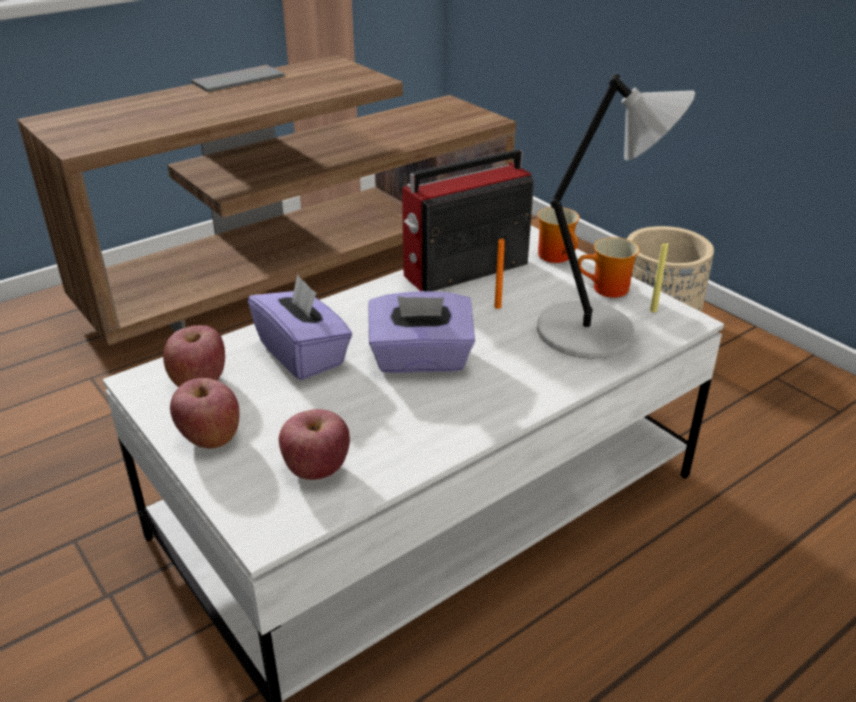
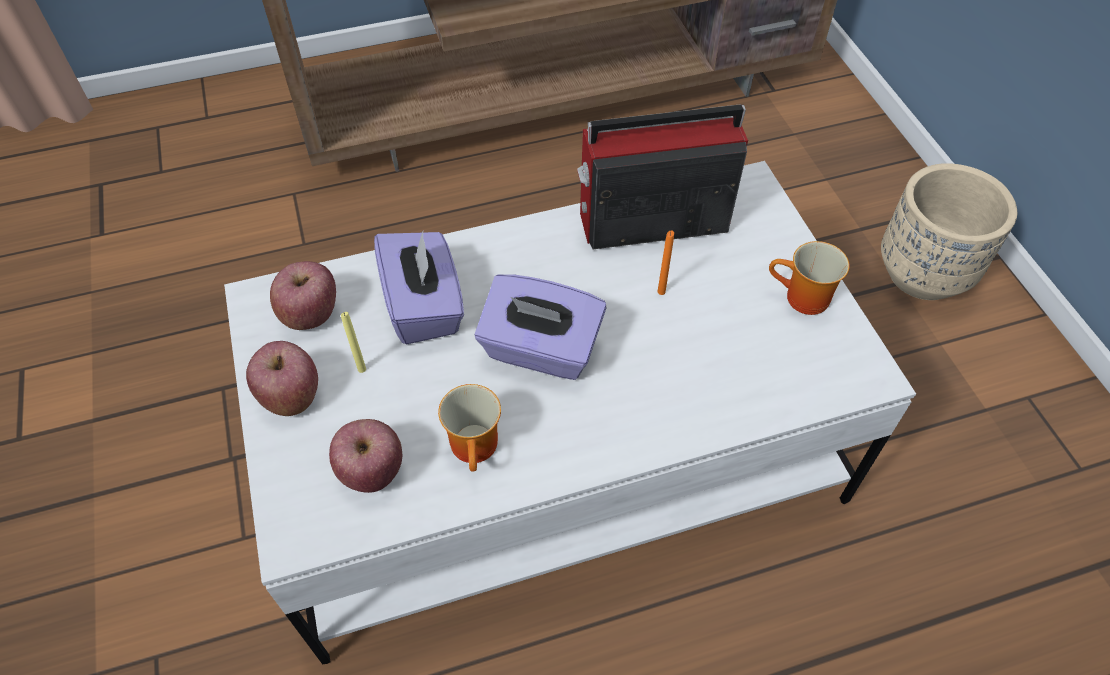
camera: 20 degrees right, 20 degrees up
grey table lamp [537,74,695,359] -> none
mug [537,207,580,263] -> mug moved to [438,384,501,472]
yellow candle [650,242,668,312] -> yellow candle moved to [341,312,366,373]

